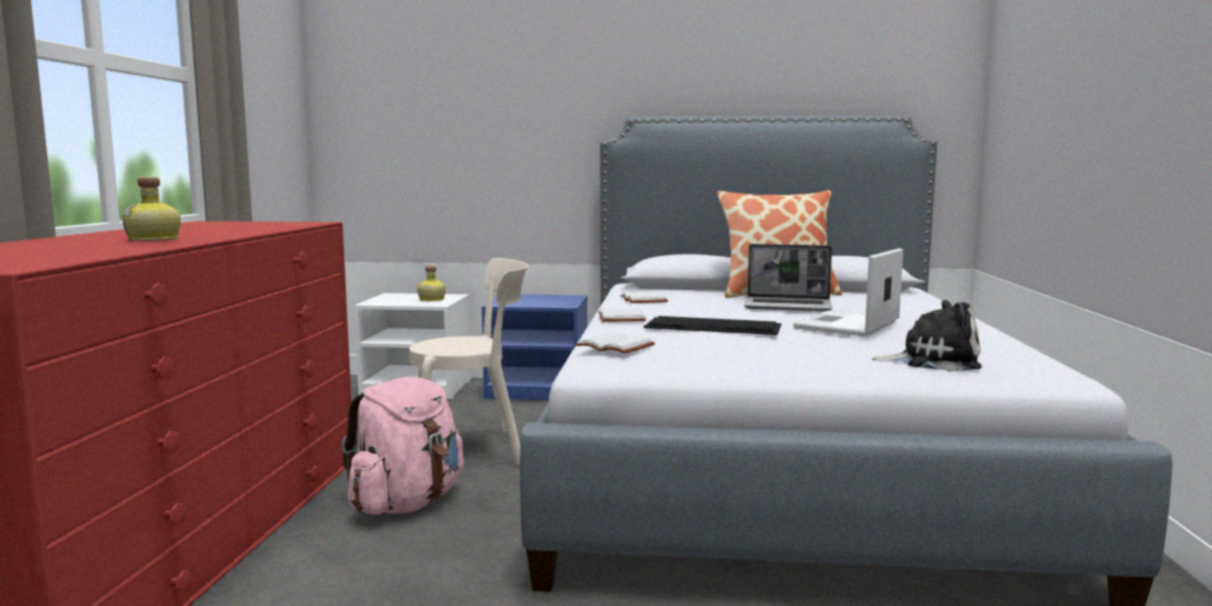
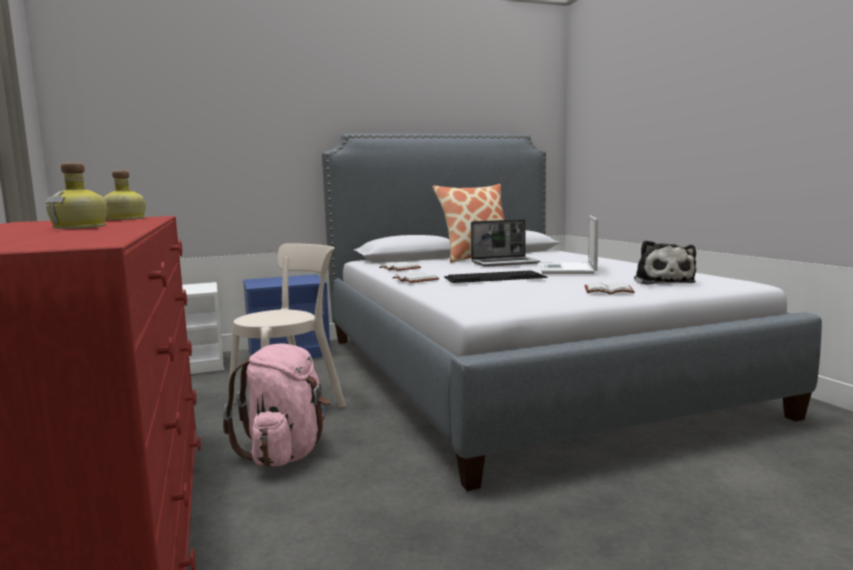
camera: 25 degrees left, 0 degrees up
bottle [417,266,446,301] -> bottle moved to [103,170,146,220]
white book [576,332,655,354] -> white book moved to [584,281,635,294]
plush toy [872,300,982,371] -> plush toy turned 105 degrees clockwise [634,240,696,285]

